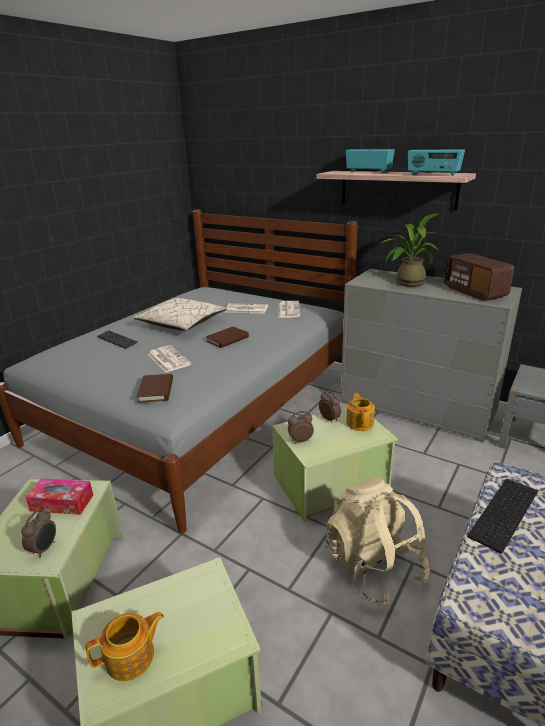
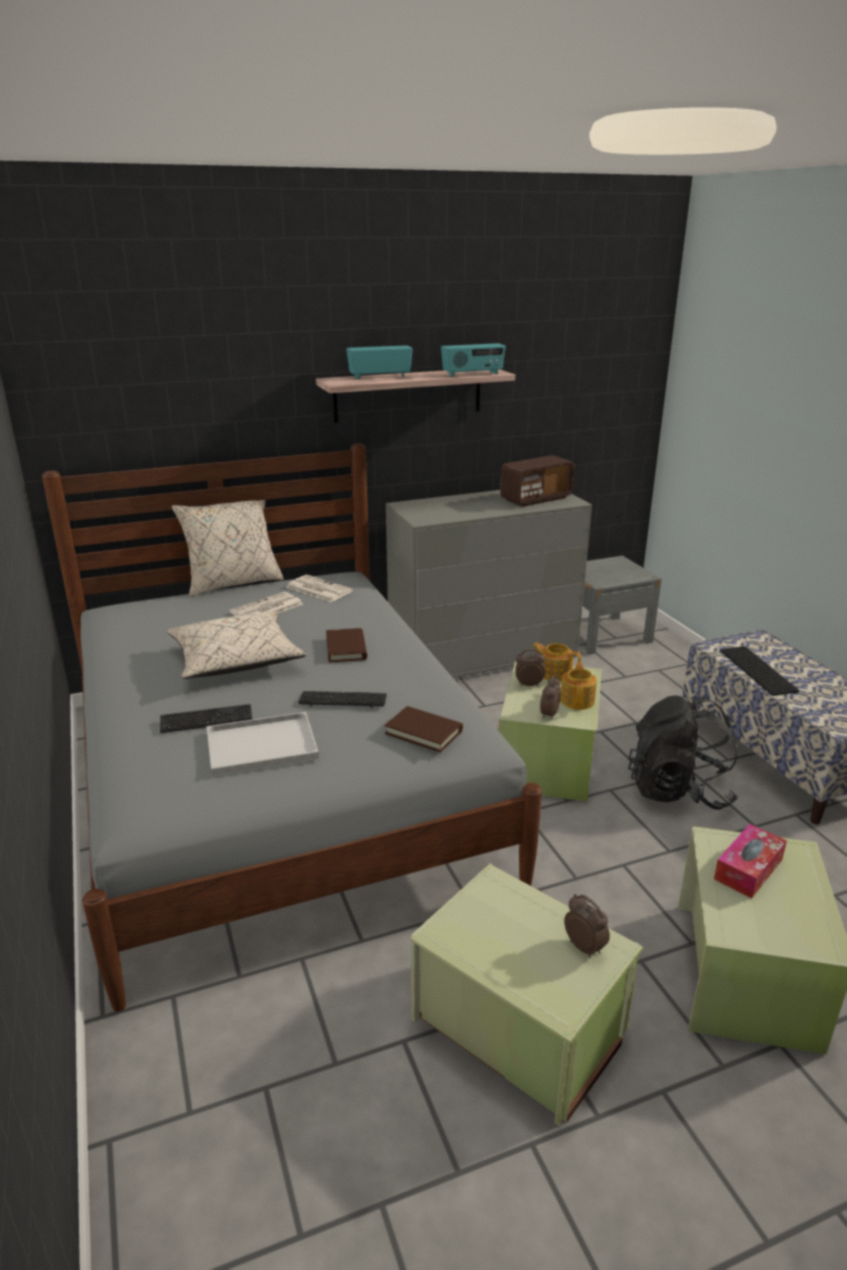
camera: 55 degrees left, 0 degrees up
tissue box [25,478,93,515] -> tissue box moved to [714,824,787,898]
teapot [85,612,164,681] -> teapot moved to [560,662,597,710]
newspaper [147,345,191,372] -> keyboard [298,691,387,708]
beige backpack [326,478,430,605] -> black backpack [628,695,738,810]
potted plant [378,214,438,287] -> none
radio [444,253,514,301] -> radio turned 45 degrees counterclockwise [500,455,575,507]
none -> beige pillow [171,500,284,597]
none -> white tray [207,712,319,776]

